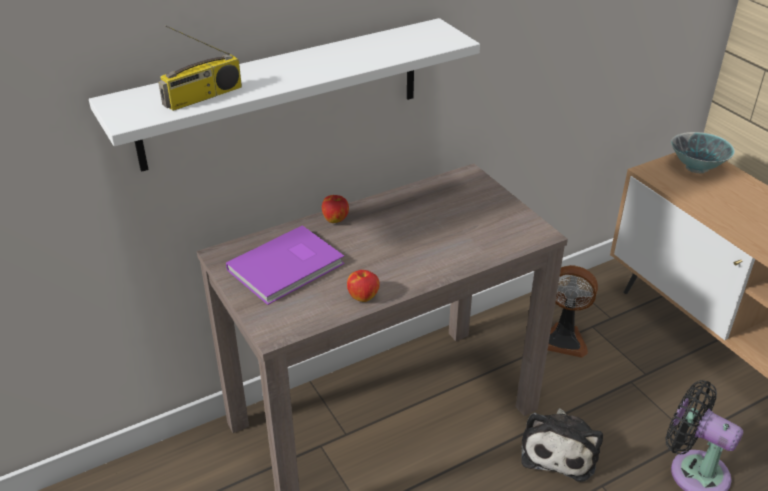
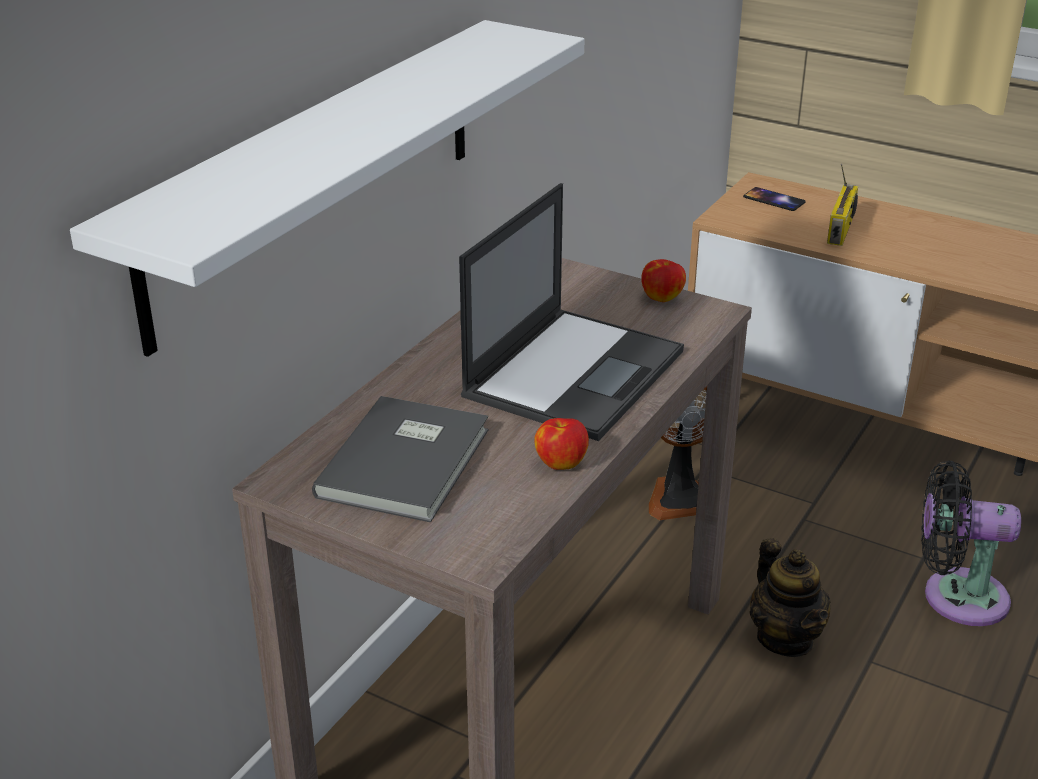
camera: 30 degrees left, 5 degrees down
radio [158,25,242,111] -> radio moved to [827,164,858,246]
purple book [226,225,345,305] -> grey book [312,396,488,522]
apple [322,195,349,223] -> apple moved to [641,259,686,302]
plush toy [521,408,603,482] -> teapot [749,538,831,657]
bowl [671,132,735,173] -> phone [743,187,806,211]
none -> laptop [459,183,684,441]

